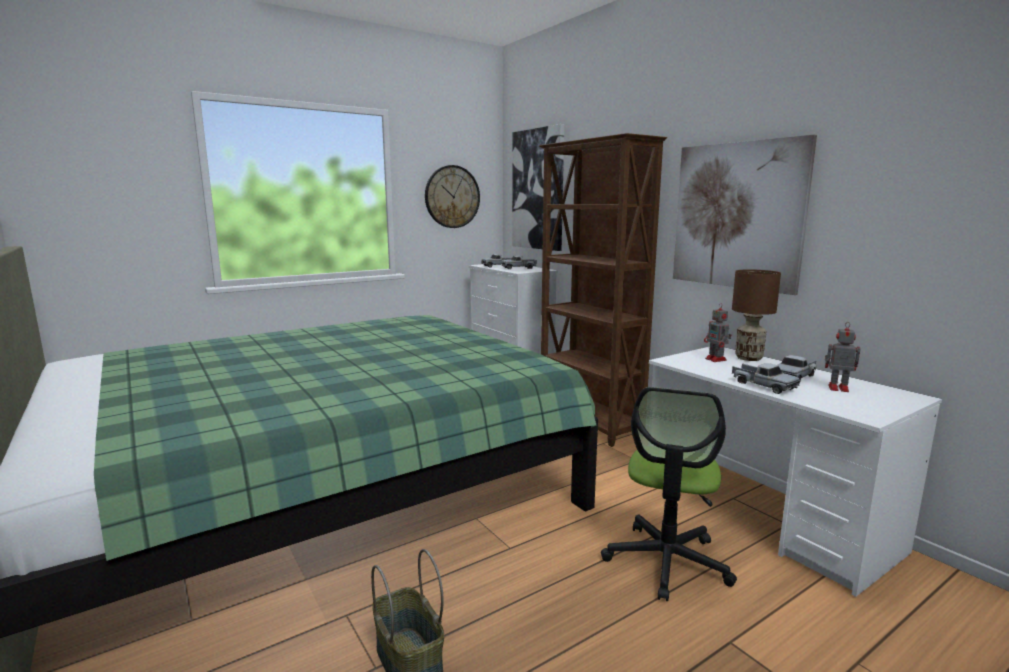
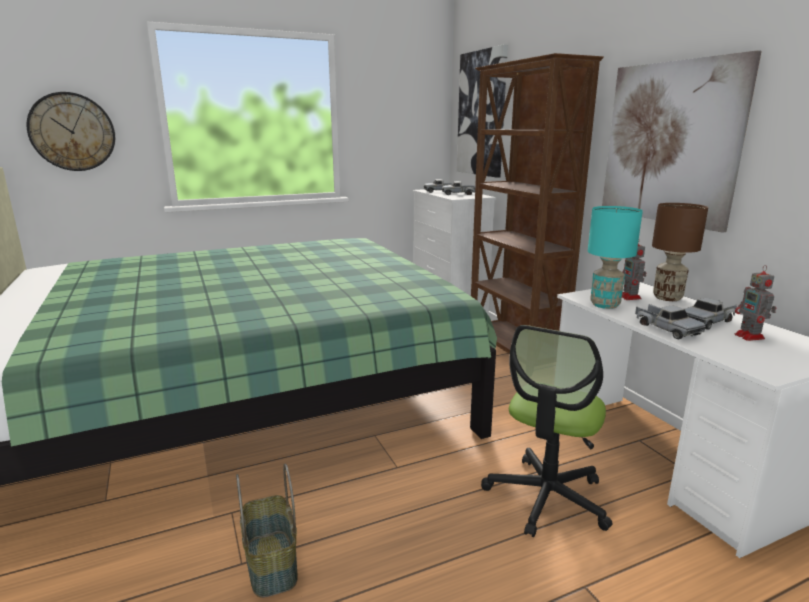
camera: 10 degrees right, 5 degrees up
wall clock [425,165,480,228] -> wall clock moved to [26,92,115,171]
toy robot [825,323,861,392] -> toy robot turned 135 degrees counterclockwise [734,265,776,341]
none -> turquoise table lamp [588,206,643,309]

